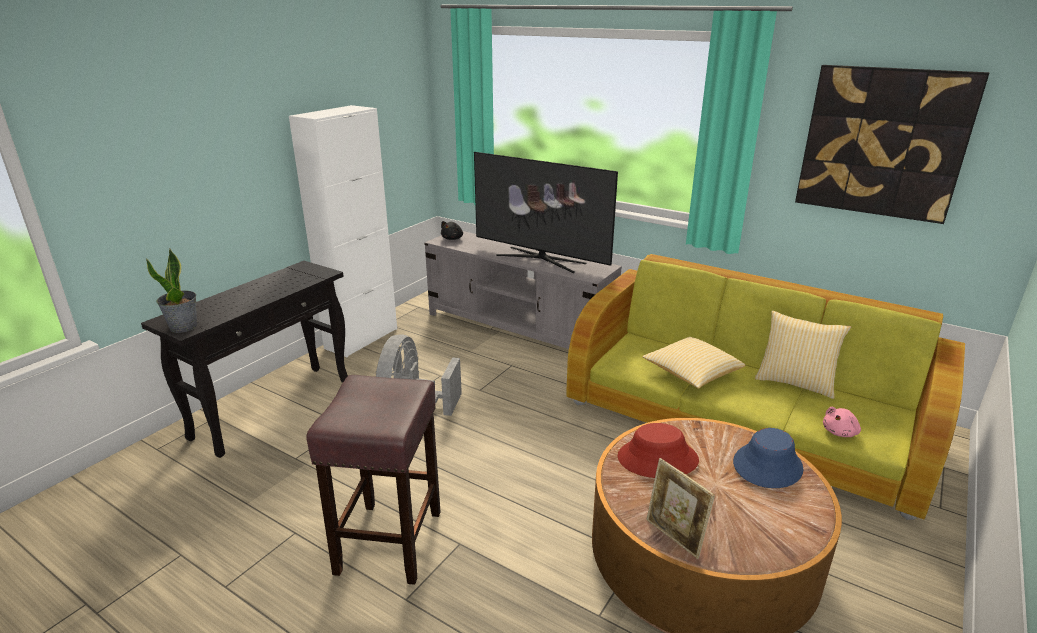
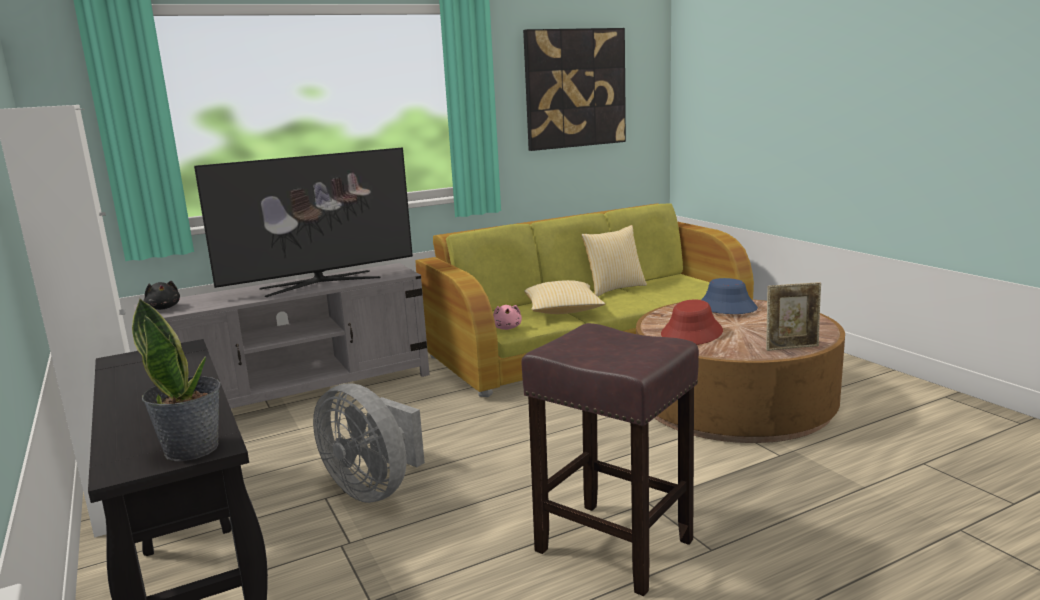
camera: 60 degrees left, 10 degrees down
pink plush toy [823,407,861,437] -> pink plush toy moved to [493,305,522,330]

